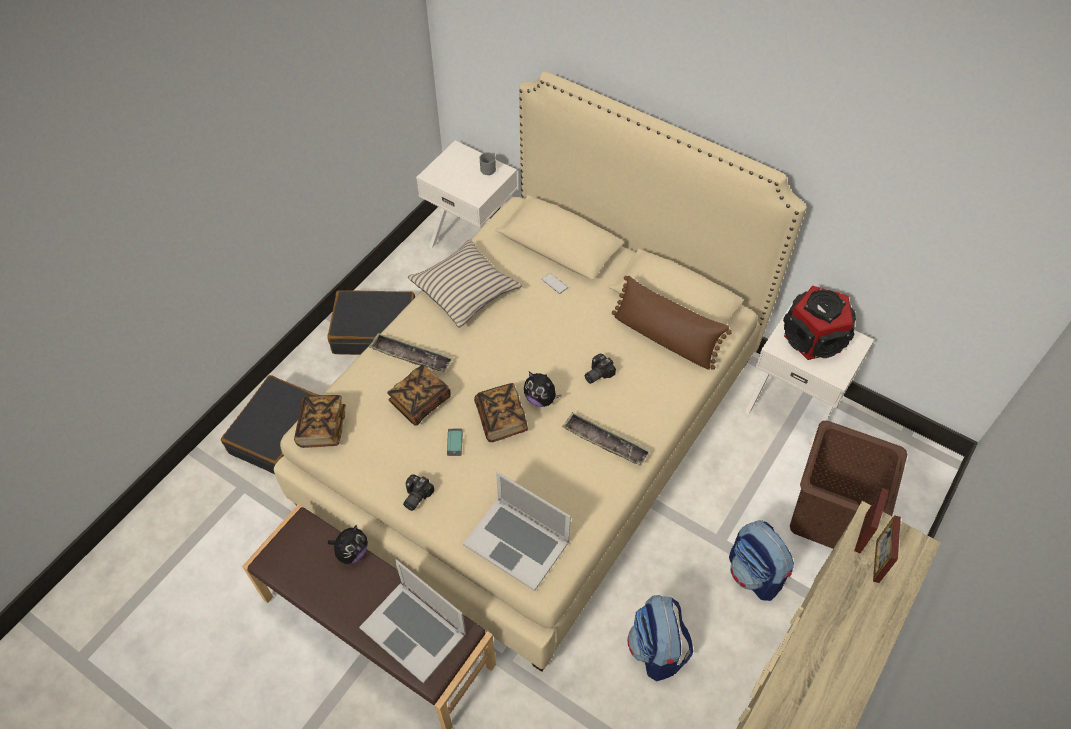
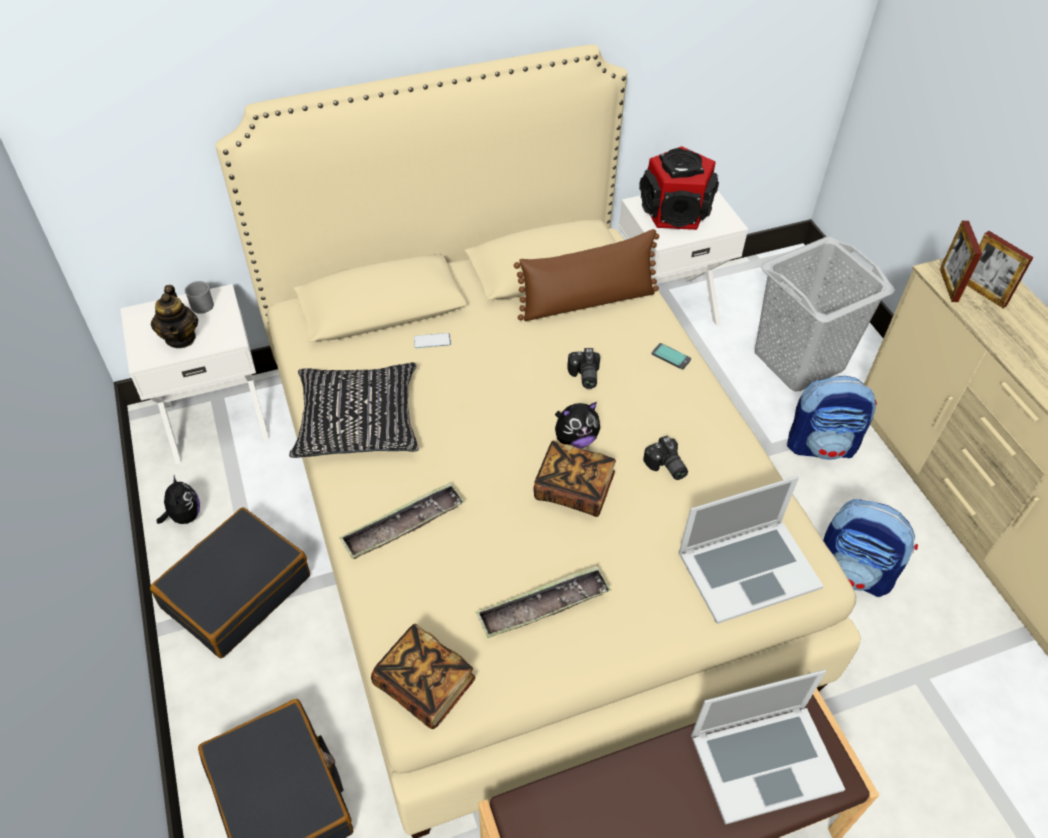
camera: 55 degrees left, 5 degrees down
plush toy [328,525,368,564] -> plush toy moved to [157,475,200,524]
book [387,364,451,426] -> none
camera [403,474,435,511] -> camera moved to [643,436,688,480]
beige pillow [408,240,522,328] -> black pillow [289,362,419,458]
phone [447,428,463,456] -> phone moved to [652,343,691,370]
tray [562,412,651,466] -> tray moved to [476,566,611,638]
brown laundry basket [790,420,908,549] -> grey laundry basket [755,237,895,391]
picture frame [854,488,889,553] -> picture frame turned 150 degrees counterclockwise [940,221,982,302]
none -> teapot [151,285,198,348]

